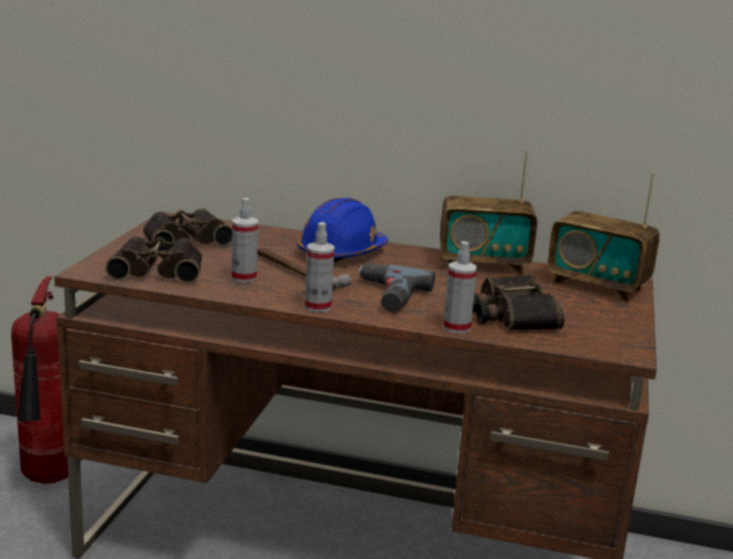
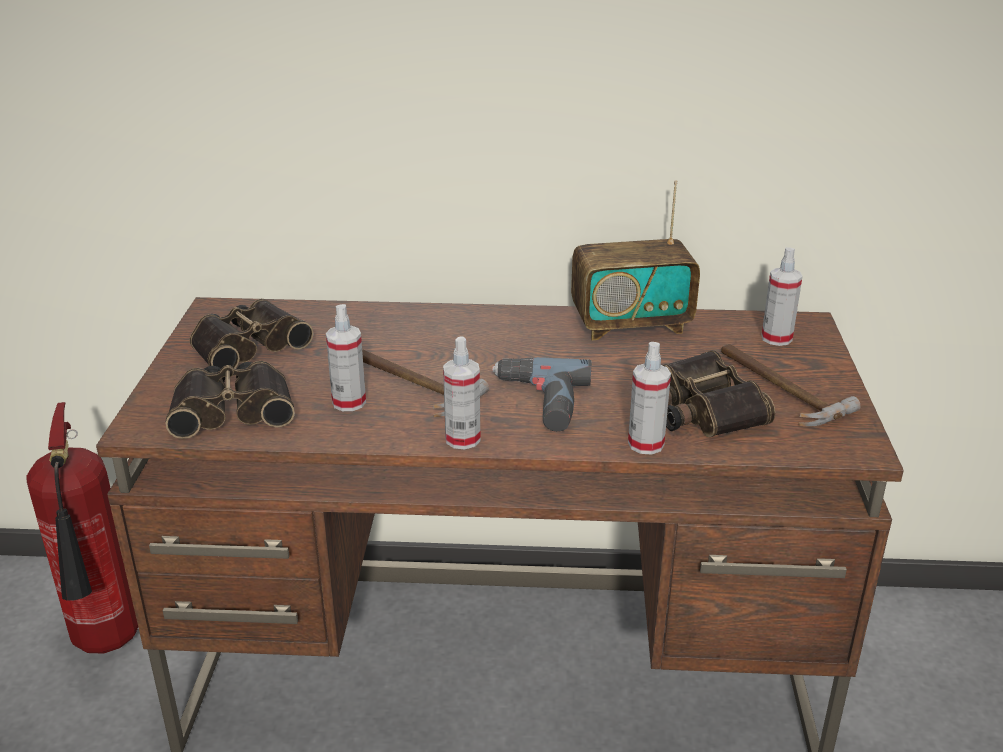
camera: 10 degrees left, 10 degrees up
blue hard hat [297,198,388,262] -> none
radio [547,173,660,302] -> spray bottle [761,247,803,346]
none -> hammer [721,344,860,426]

